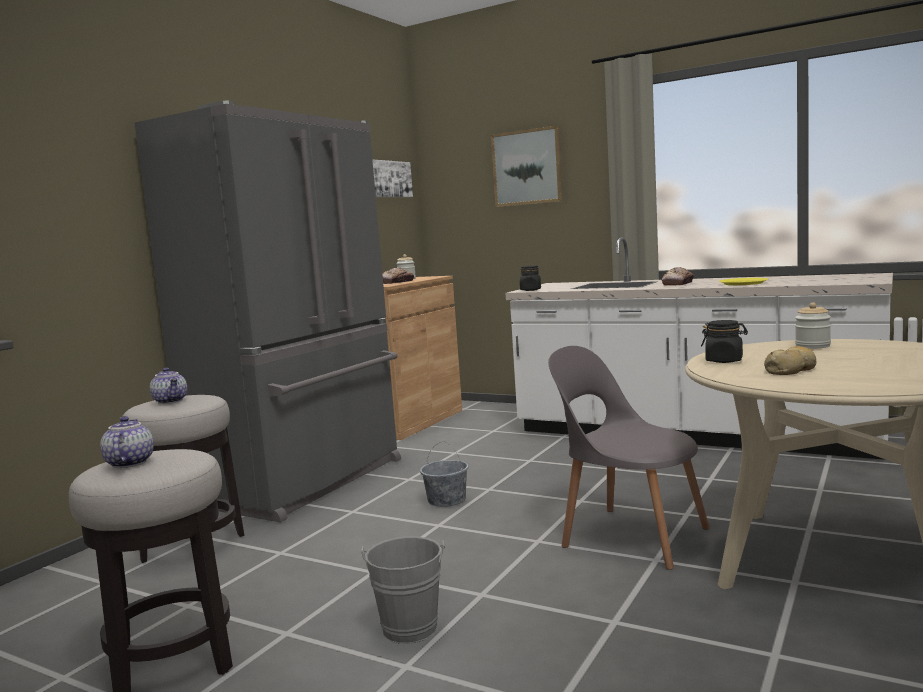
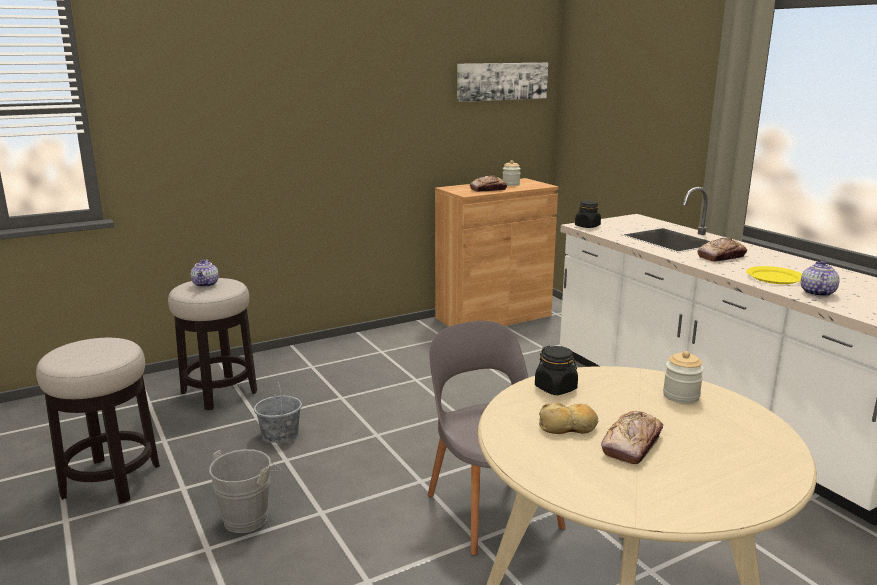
camera: 30 degrees right, 10 degrees up
teapot [100,416,154,468] -> teapot moved to [801,261,840,297]
grey fridge [135,101,401,523] -> none
grey bucket [420,441,469,507] -> grey bucket moved to [254,382,302,443]
picture [491,125,563,207] -> none
none -> bread [601,411,663,464]

